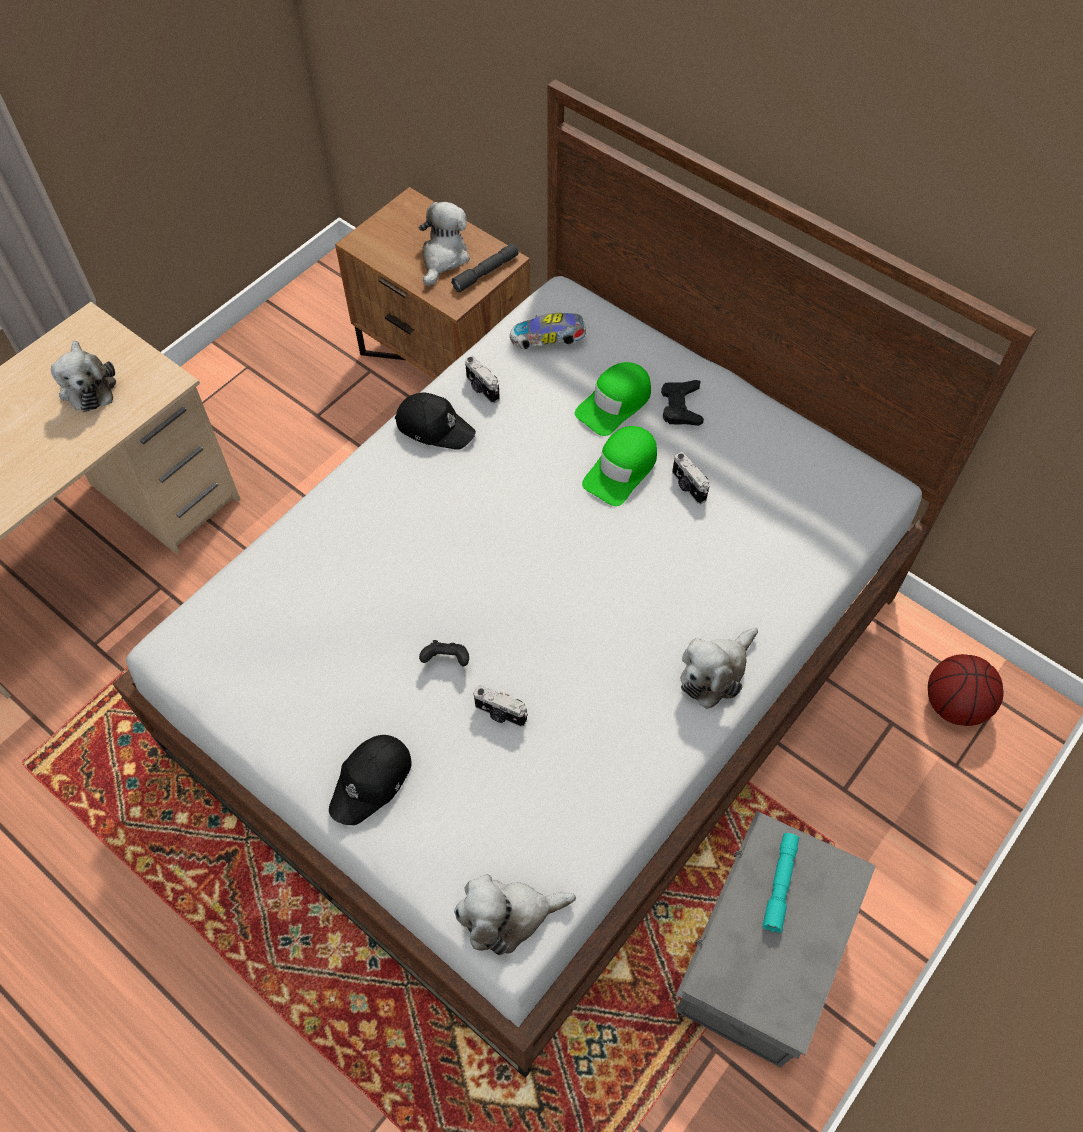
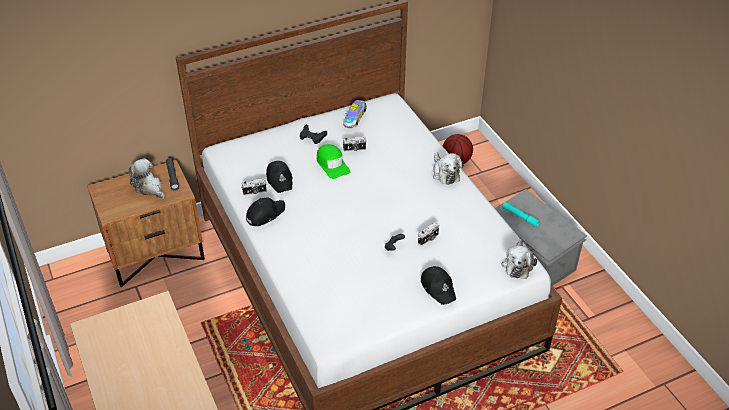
camera: 65 degrees left, 15 degrees down
plush toy [51,341,116,412] -> none
toy car [510,313,586,349] -> toy car moved to [343,100,367,128]
green cap [575,362,651,436] -> none
none -> black cap [266,161,293,193]

